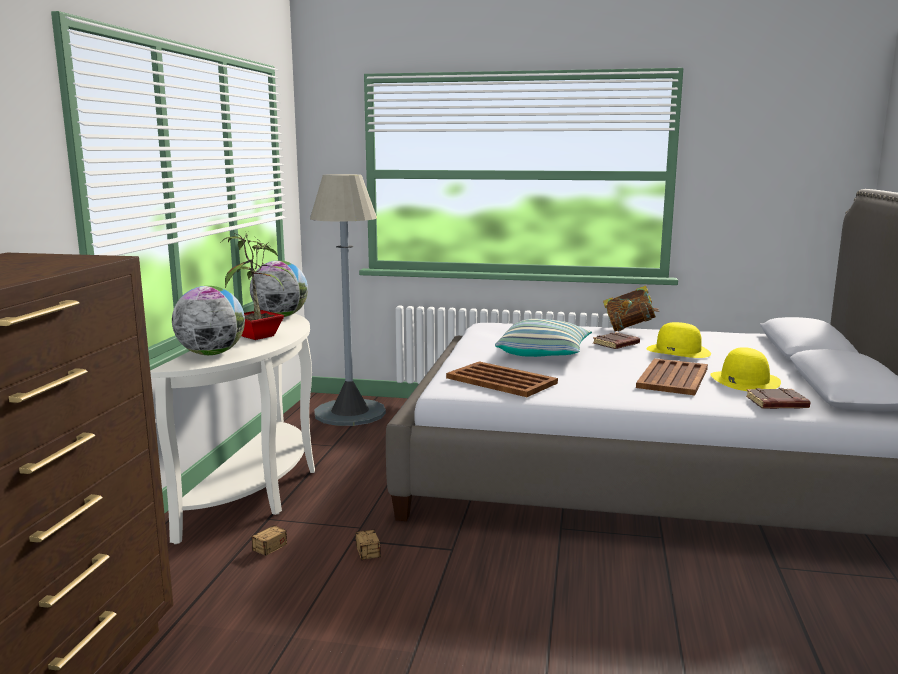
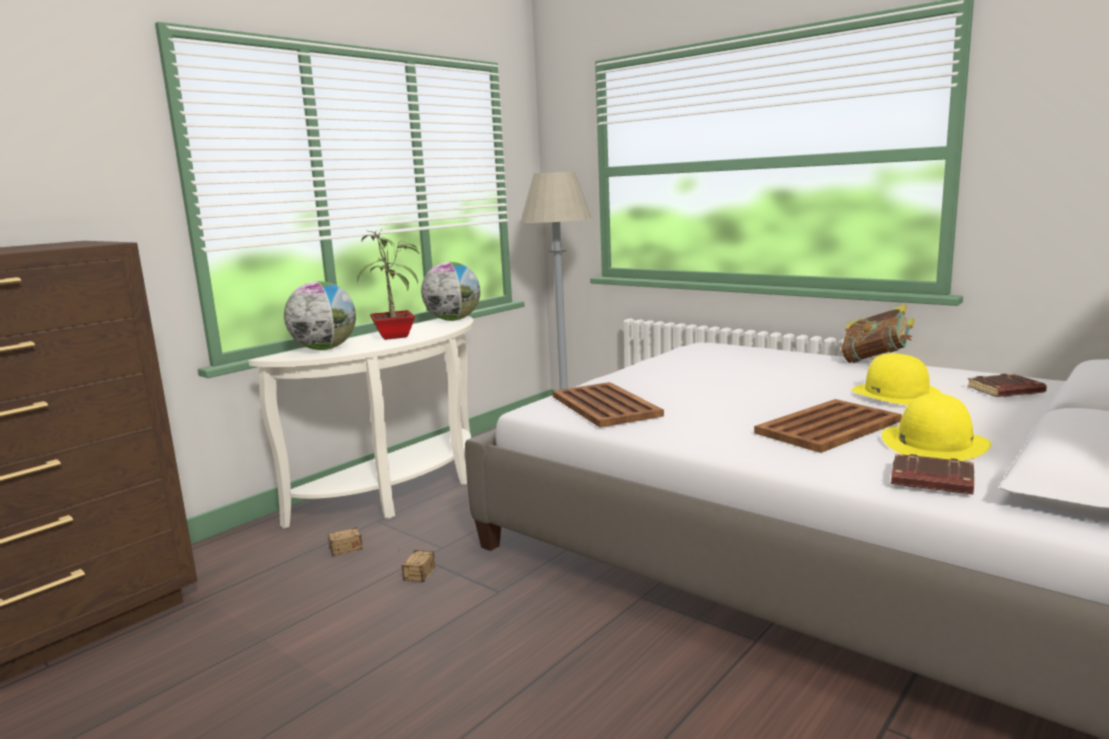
camera: 30 degrees right, 0 degrees up
pillow [495,319,592,357] -> none
brown book [593,332,640,349] -> brown book moved to [967,374,1047,397]

